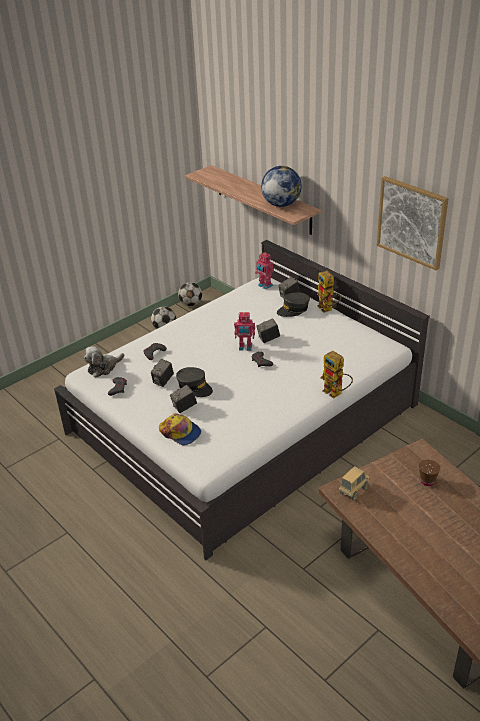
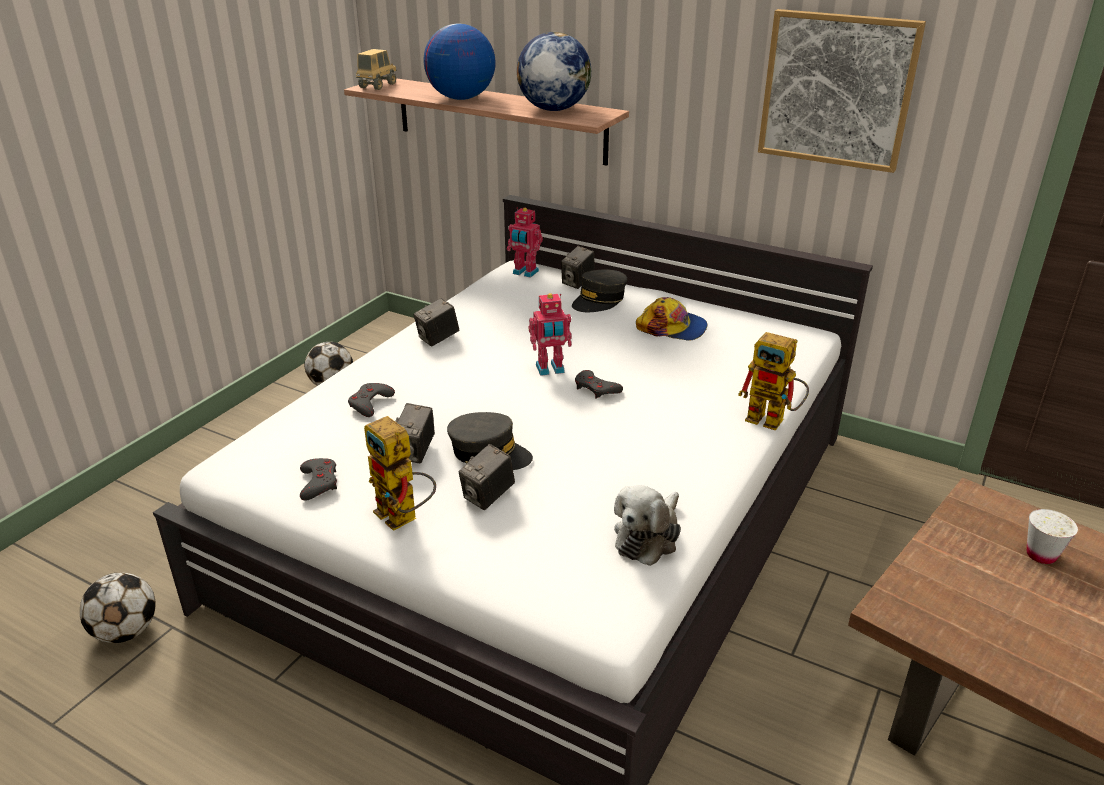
camera: 20 degrees left, 5 degrees down
plush toy [84,346,124,378] -> plush toy moved to [614,485,681,566]
cap [159,413,201,445] -> cap moved to [636,297,707,340]
football [178,282,202,306] -> football moved to [80,572,156,643]
camera [257,318,280,343] -> camera moved to [413,298,459,347]
toy robot [317,271,341,313] -> toy robot moved to [364,416,436,531]
toy truck [339,466,370,501] -> toy truck moved to [356,49,397,90]
brown cup [419,460,440,486] -> white cup [1027,509,1078,564]
none -> globe [424,24,496,100]

